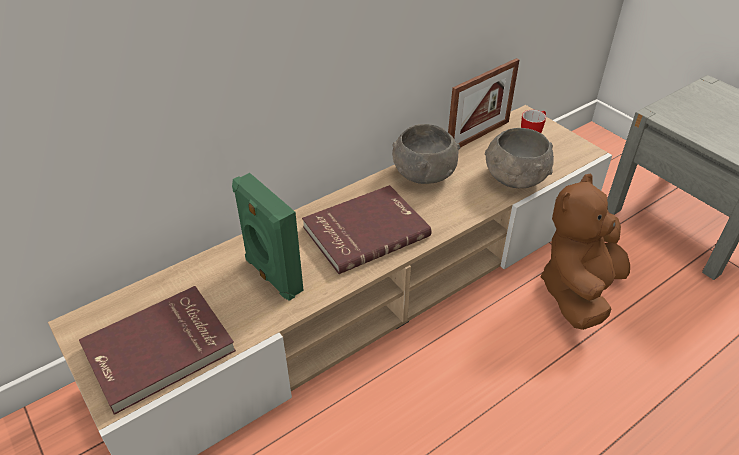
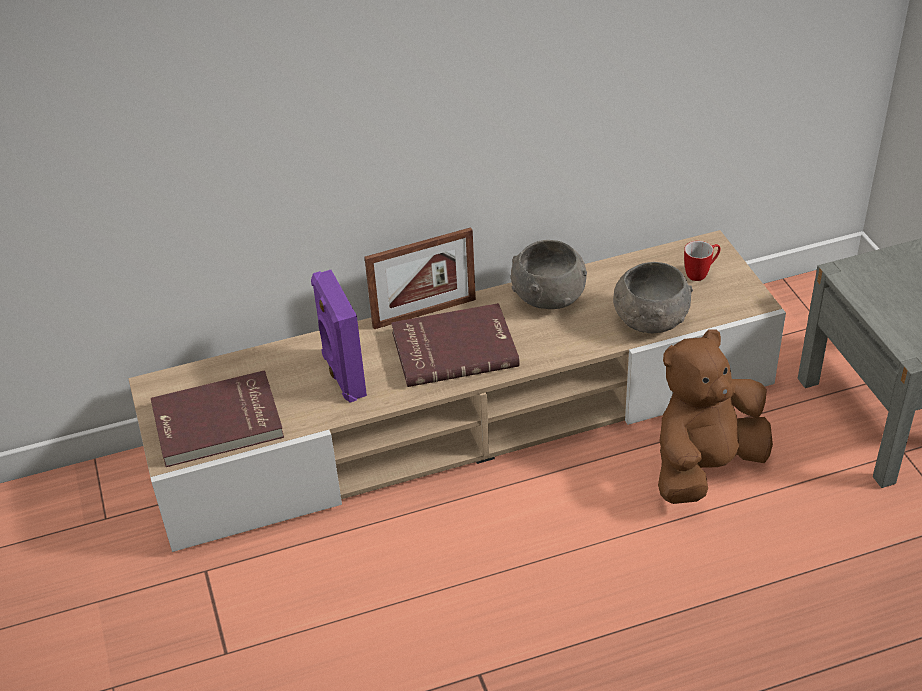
camera: 20 degrees right, 0 degrees up
green speaker [232,173,304,301] -> purple speaker [311,270,367,402]
picture frame [448,58,520,148] -> picture frame moved to [364,227,476,329]

